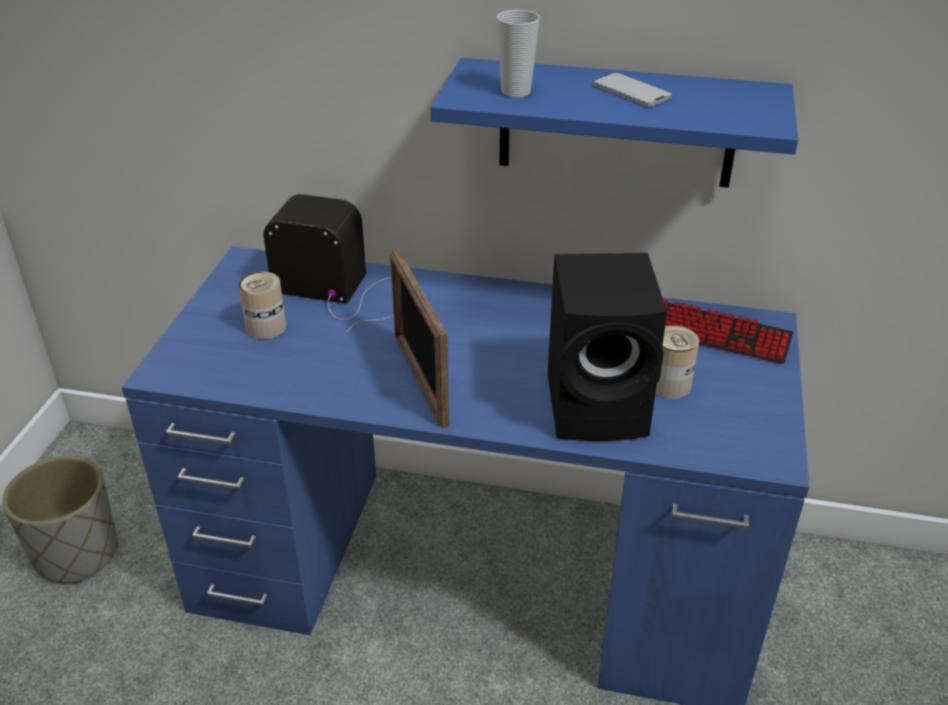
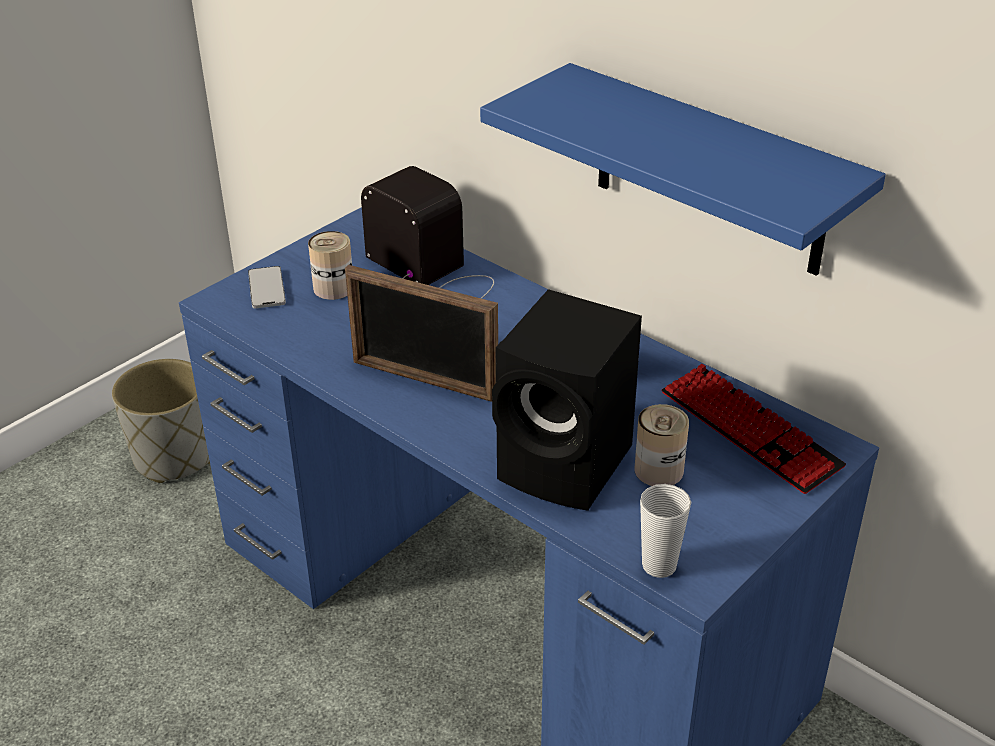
camera: 30 degrees right, 0 degrees up
picture frame [390,248,449,428] -> picture frame turned 75 degrees counterclockwise [345,265,498,402]
cup [496,9,540,98] -> cup moved to [640,484,691,578]
phone [593,72,672,107] -> phone moved to [248,266,286,309]

